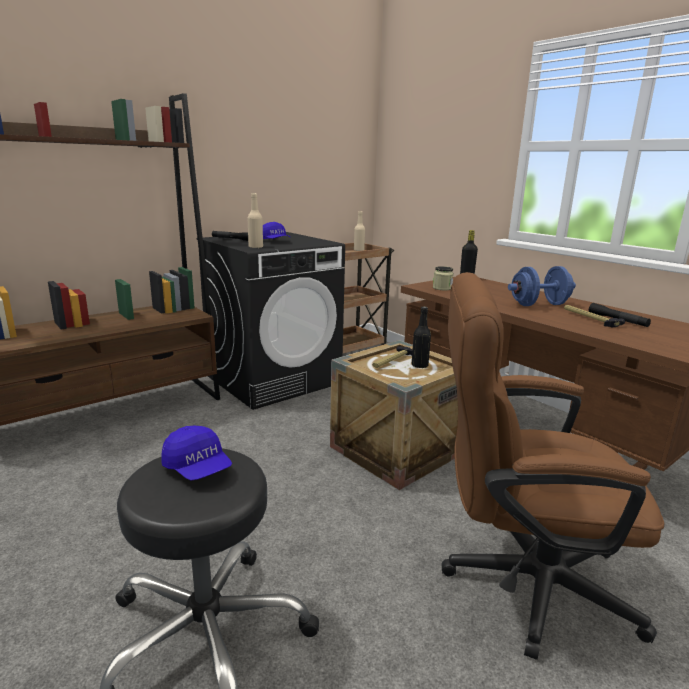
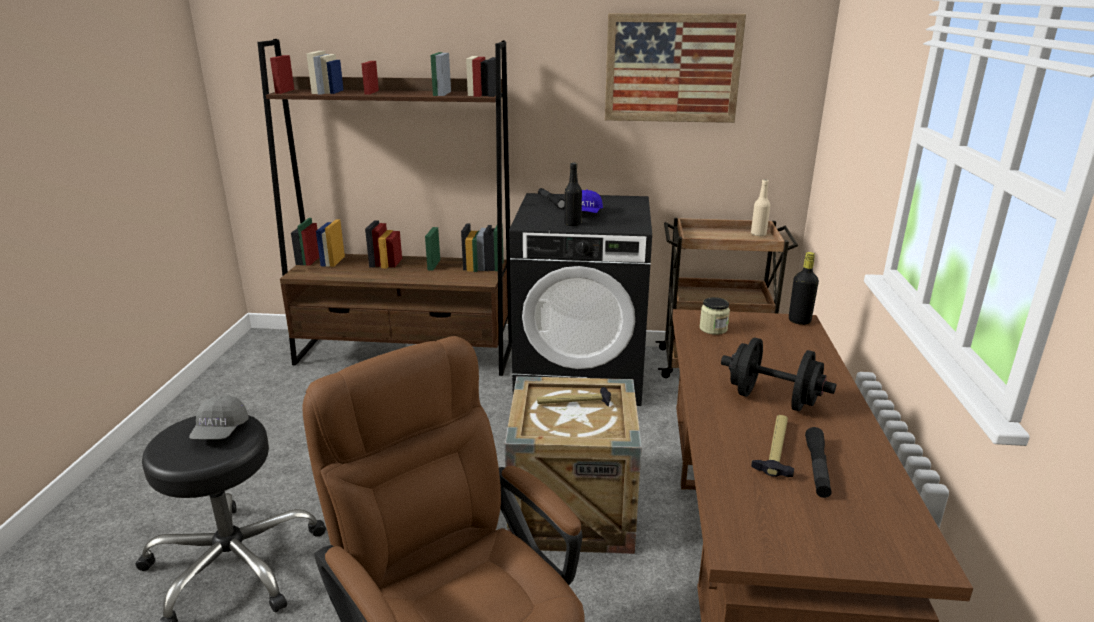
camera: 45 degrees right, 5 degrees up
blue cap [161,426,232,480] -> grey cap [189,395,249,439]
beige bottle [248,193,263,248] -> none
black bottle [412,306,431,368] -> black bottle moved to [564,162,582,226]
blue dumbbell [508,266,576,306] -> black dumbbell [721,338,836,411]
none -> picture [605,13,746,123]

